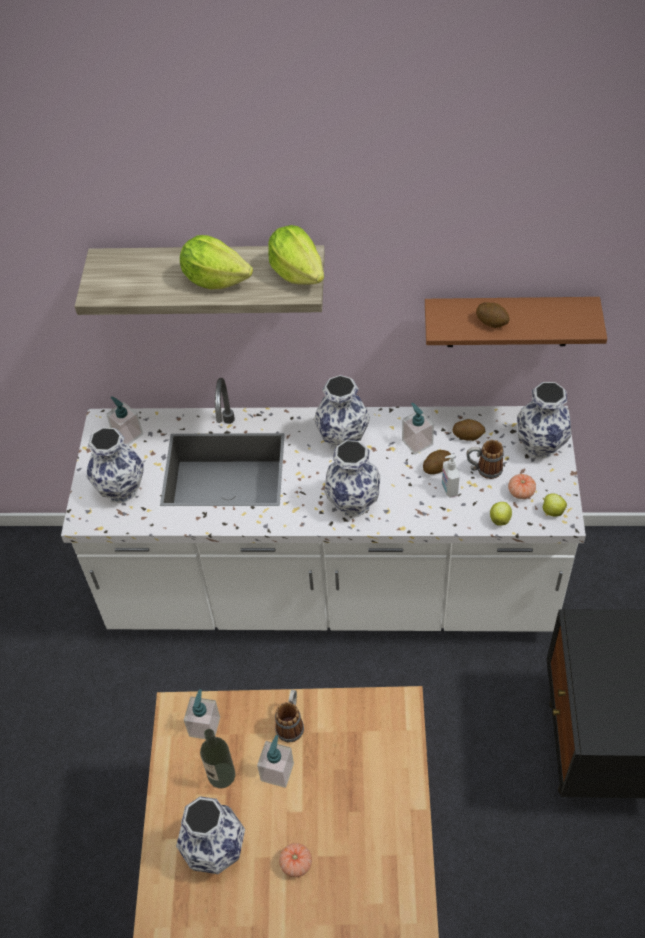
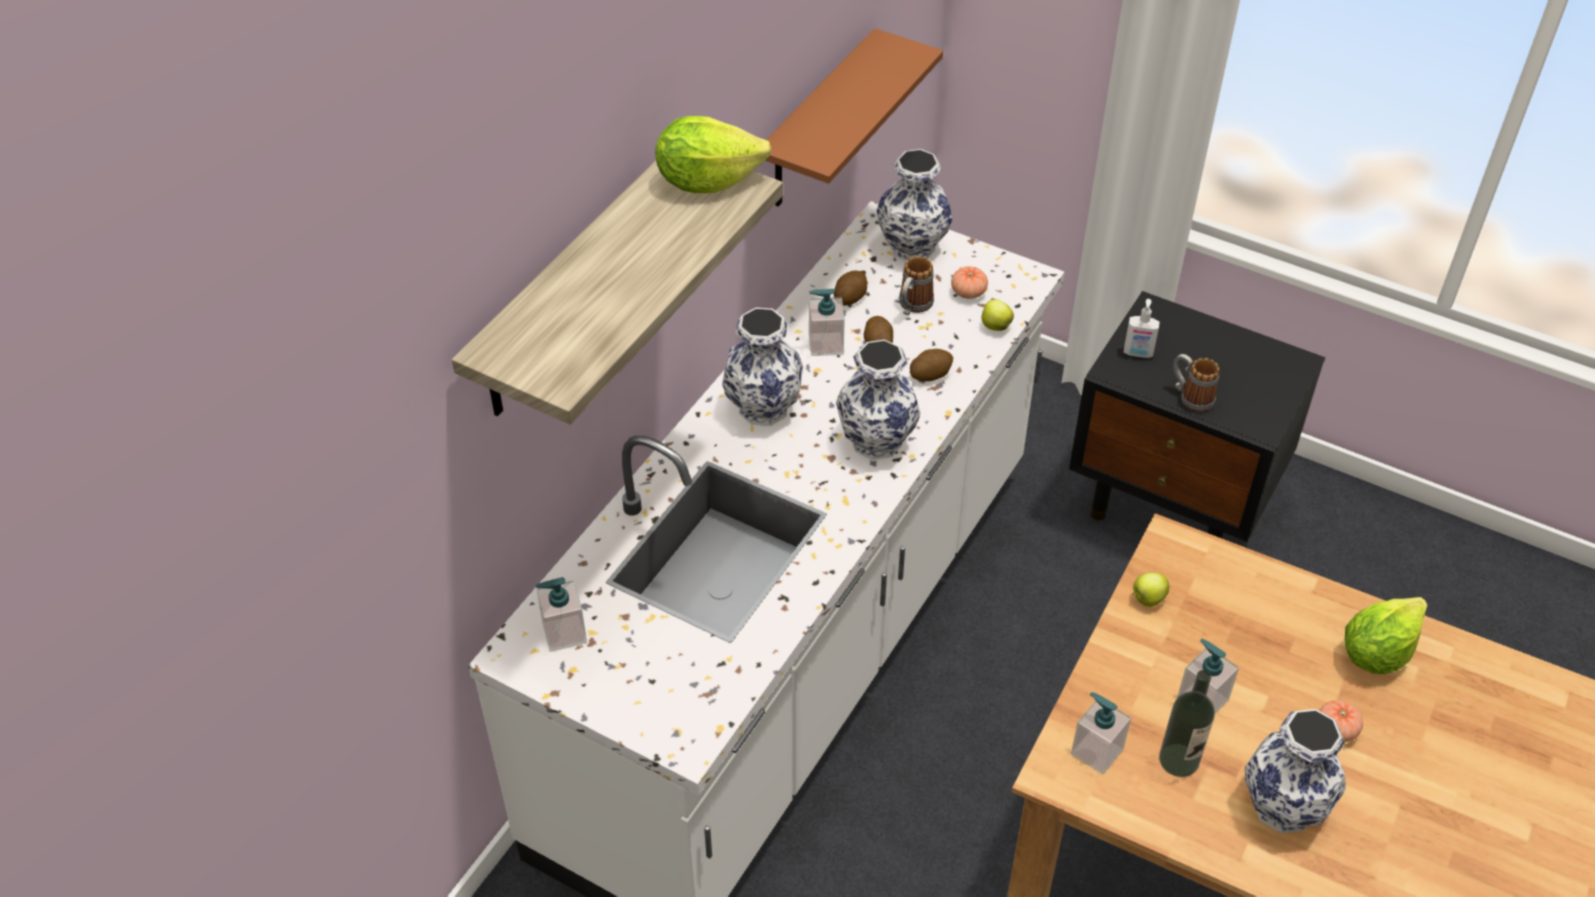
camera: 65 degrees left, 5 degrees down
vase [87,428,144,503] -> none
lettuce [180,235,253,289] -> lettuce moved to [1345,597,1427,674]
mug [275,690,304,743] -> mug moved to [1173,354,1219,412]
soap dispenser [442,454,460,498] -> soap dispenser moved to [1124,299,1160,358]
potato [476,302,510,328] -> potato moved to [910,349,953,381]
apple [543,494,567,517] -> apple moved to [1133,572,1169,607]

